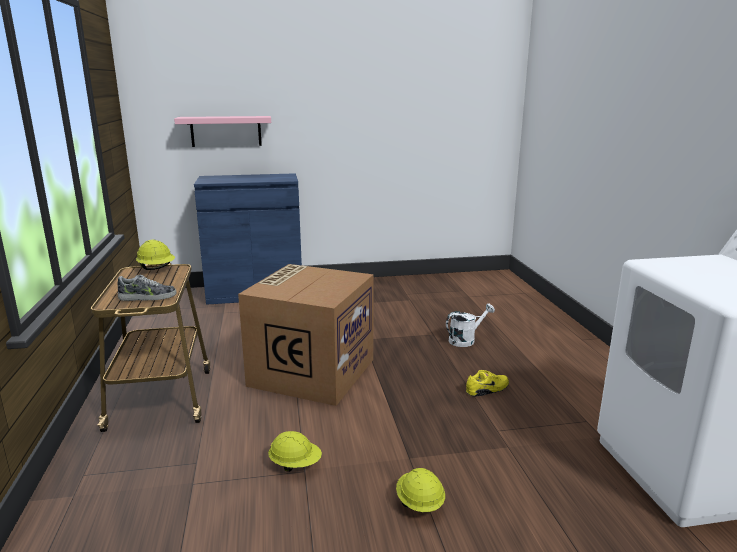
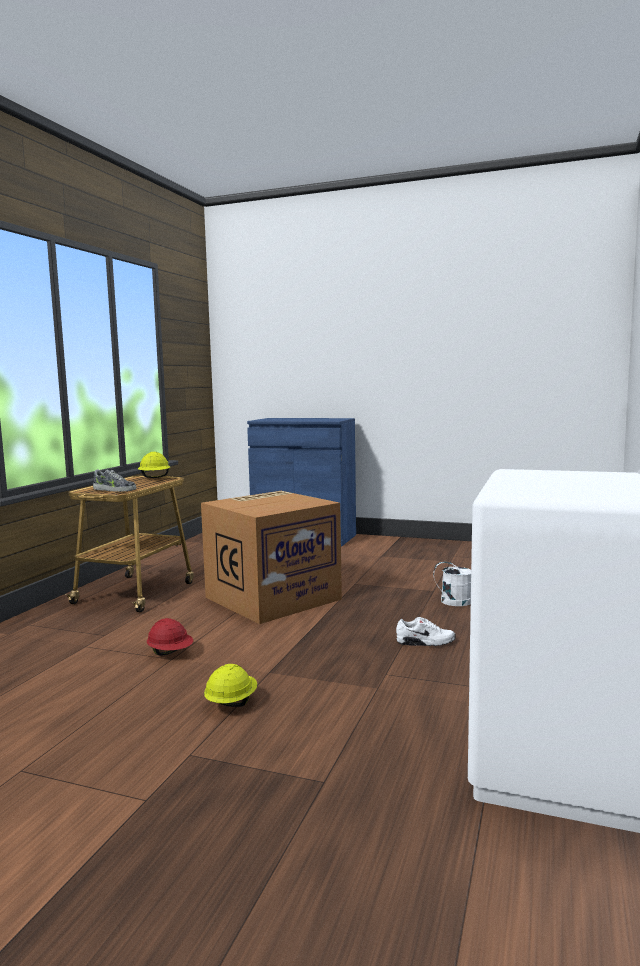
camera: 30 degrees right, 10 degrees down
pink shelf [174,116,271,147] -> none
yellow hard hat [268,431,322,472] -> red hard hat [147,618,193,656]
yellow shoe [466,370,509,397] -> white shoe [396,617,456,646]

